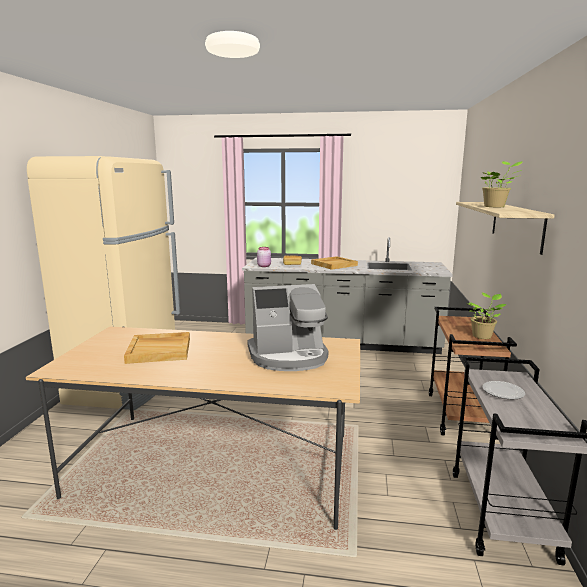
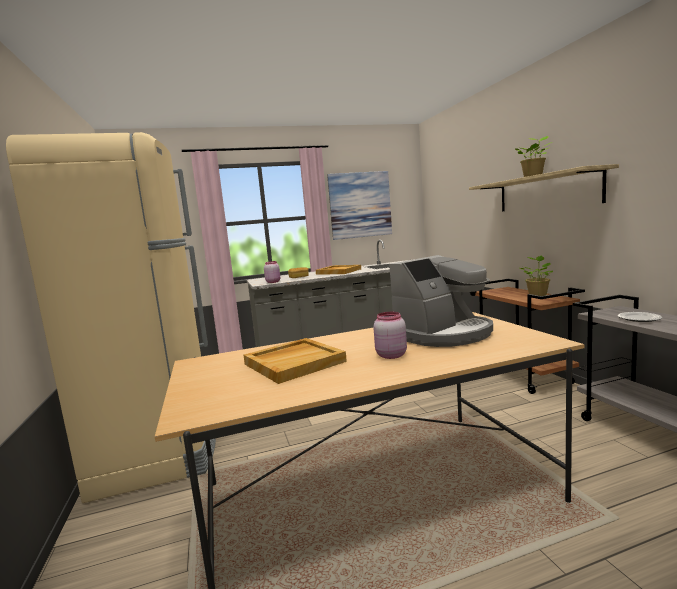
camera: 25 degrees left, 5 degrees down
none -> picture [327,171,392,240]
none -> pink jar [373,312,407,359]

